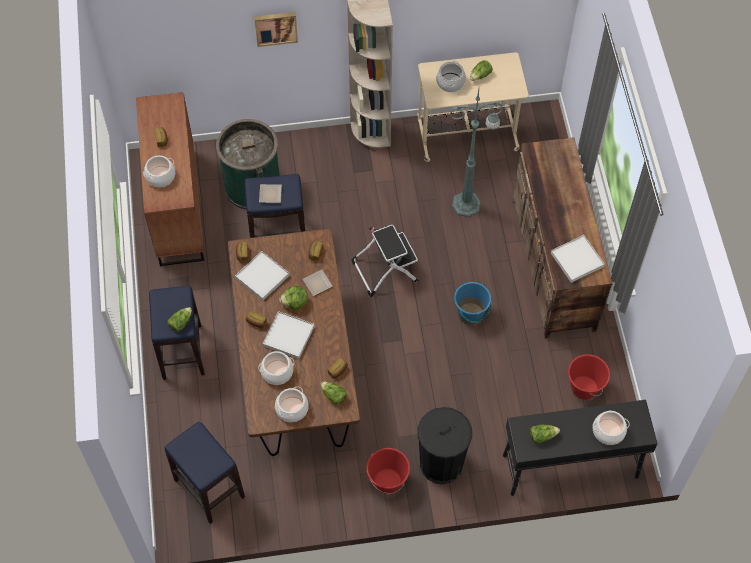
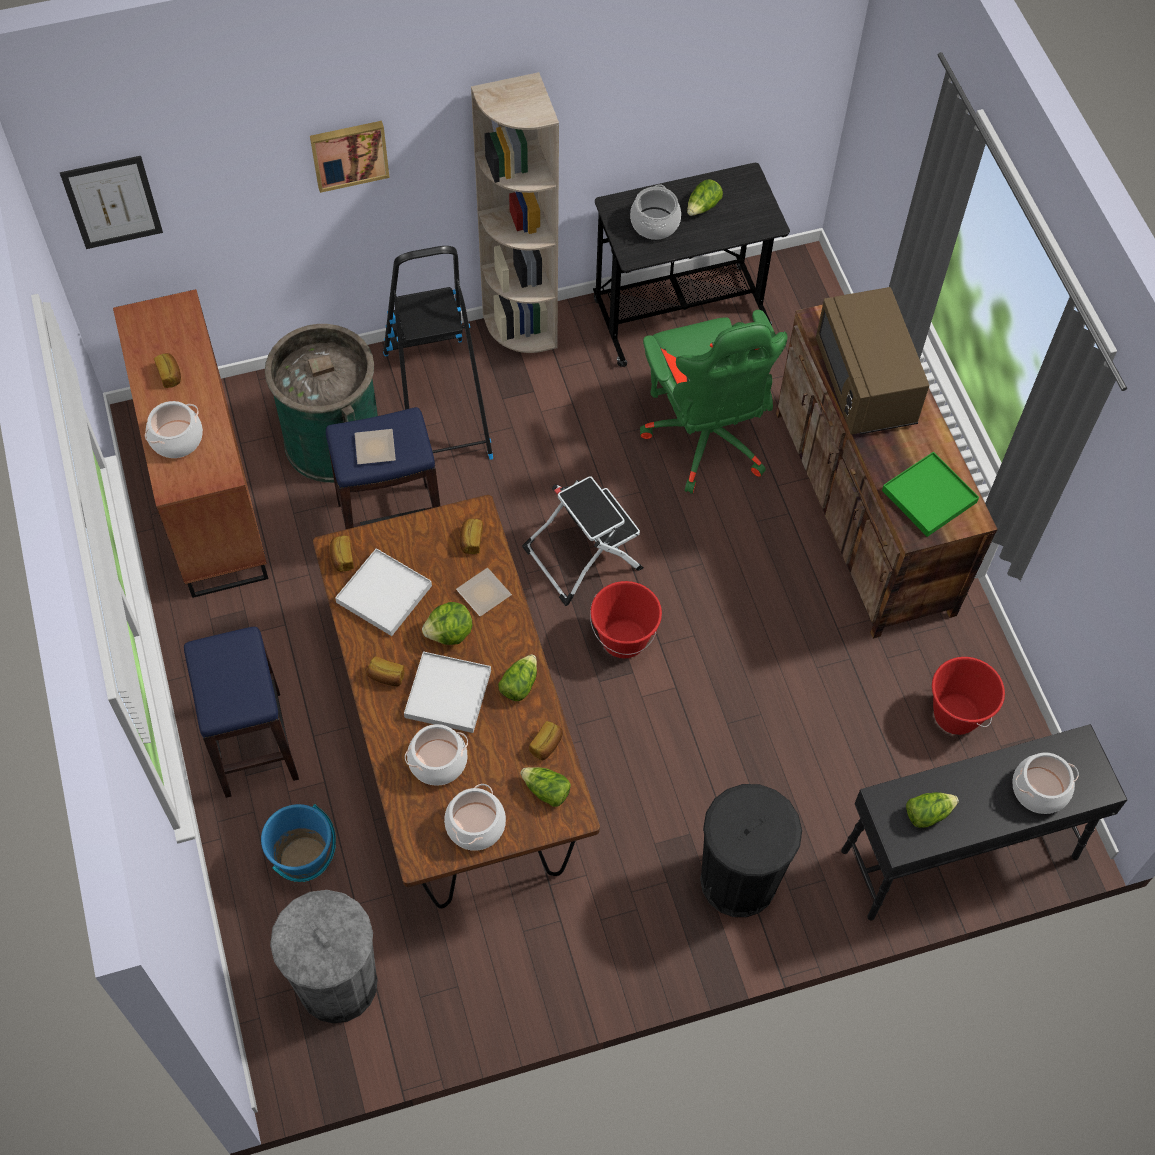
camera: 10 degrees left, 0 degrees up
stool [165,422,245,524] -> grey trash can [270,890,378,1023]
lettuce [168,307,192,332] -> lettuce moved to [498,654,537,701]
red bucket [366,448,410,494] -> red bucket moved to [590,581,662,658]
beige desk [417,52,529,162] -> black desk [593,163,790,367]
green floor lamp [449,89,503,217] -> green office chair [640,310,787,494]
blue bucket [454,282,491,325] -> blue bucket moved to [261,804,336,882]
white tray [551,235,605,283] -> green tray [882,452,979,537]
none -> picture [60,156,163,249]
none -> black step ladder [383,246,493,460]
none -> brown microwave [816,287,929,434]

